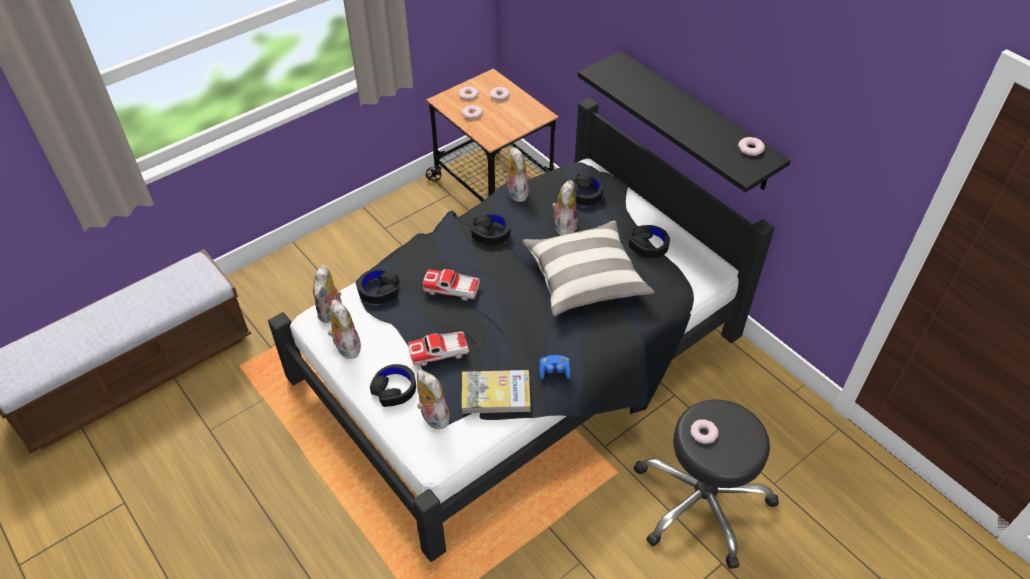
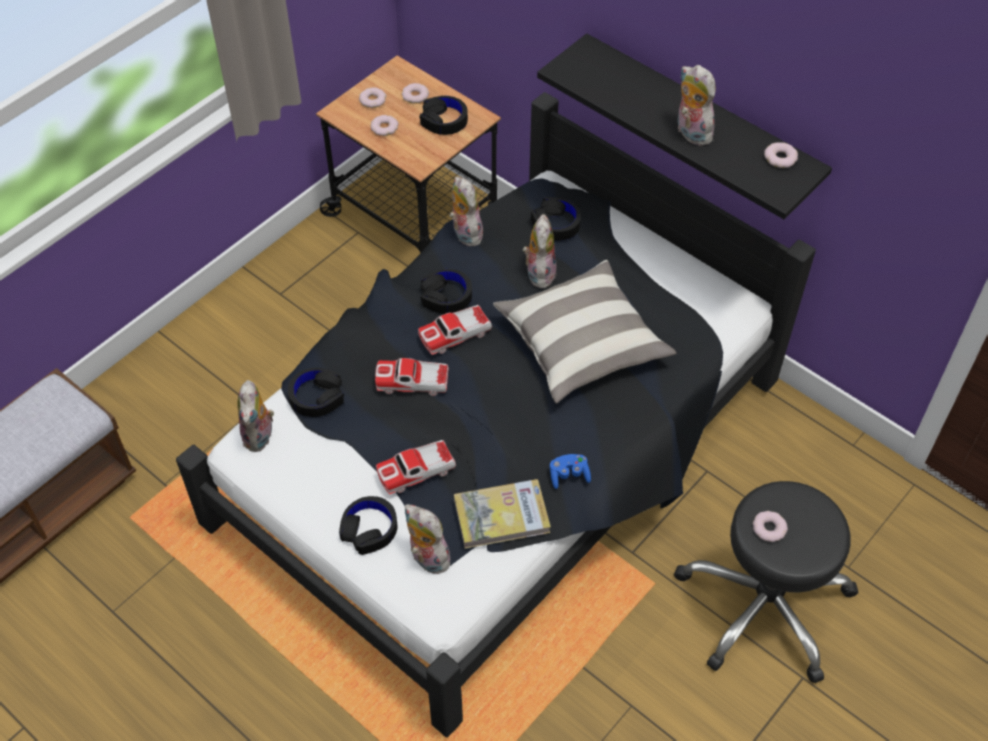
camera: 10 degrees left, 5 degrees up
plush toy [328,299,361,359] -> plush toy moved to [678,65,716,146]
black headphones [629,225,670,258] -> black headphones moved to [419,96,468,135]
none -> toy car [418,305,492,355]

